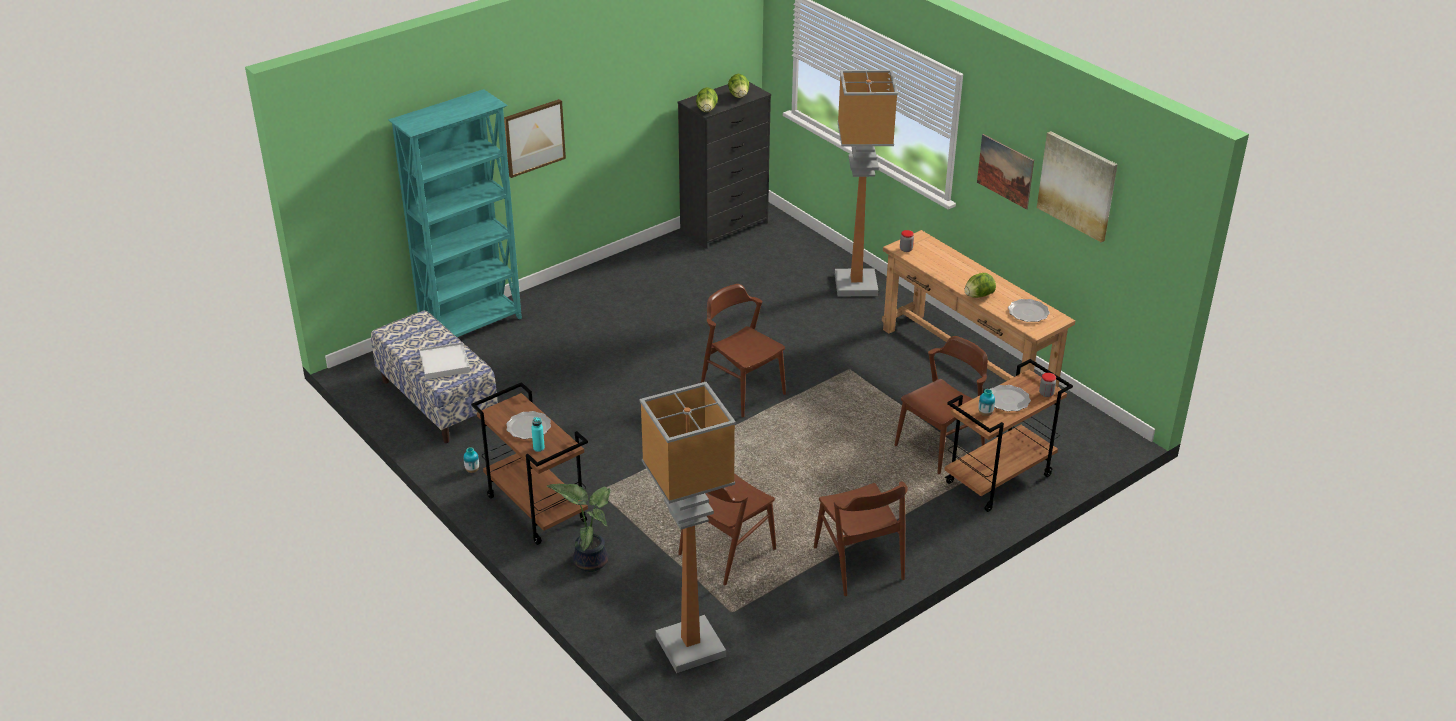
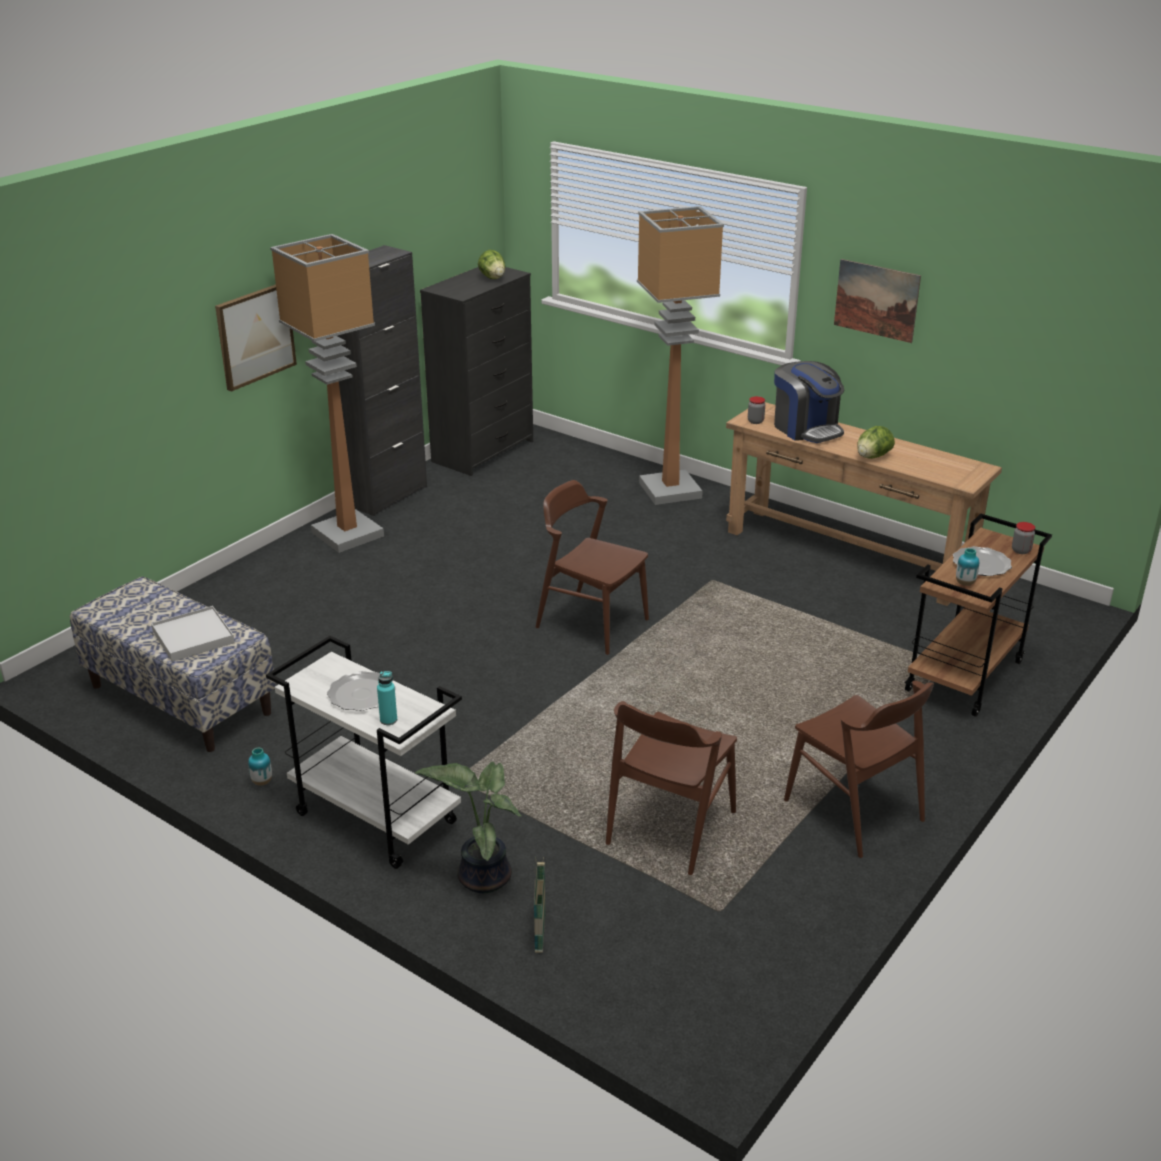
camera: 15 degrees left, 5 degrees down
turquoise bookcase [388,89,522,337] -> none
brown cart [471,382,588,545] -> white cart [266,636,462,869]
floor lamp [640,382,736,673] -> floor lamp moved to [270,234,384,553]
lettuce [696,87,718,112] -> none
brown chair [895,336,988,474] -> none
plate [1008,299,1050,322] -> none
picture [1037,131,1118,242] -> none
none -> black cabinet [338,245,427,516]
none -> basket [534,857,546,953]
none -> coffee machine [774,361,844,443]

